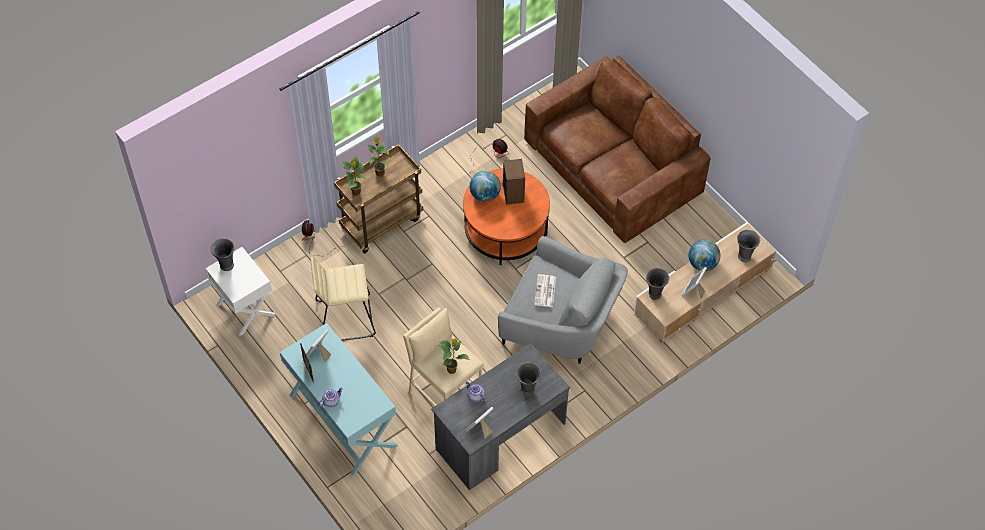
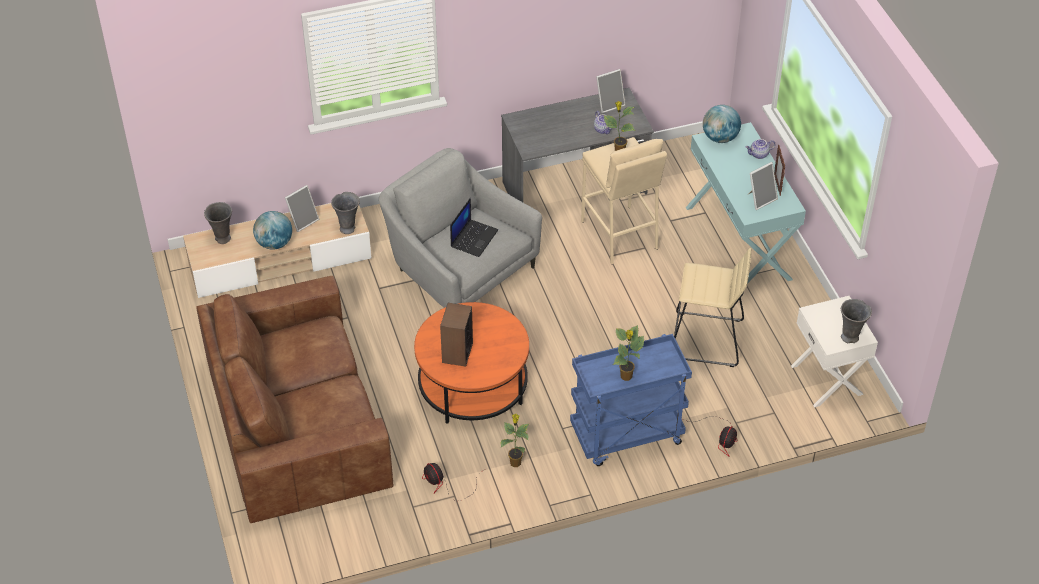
camera: 160 degrees left, 10 degrees down
brown cart [334,144,423,254] -> blue cart [570,334,692,466]
potted plant [341,155,366,196] -> potted plant moved to [500,414,530,467]
globe [470,171,501,202] -> globe moved to [703,105,741,143]
grey vase [516,362,541,396] -> none
newspaper [534,274,556,307] -> laptop [450,198,498,257]

